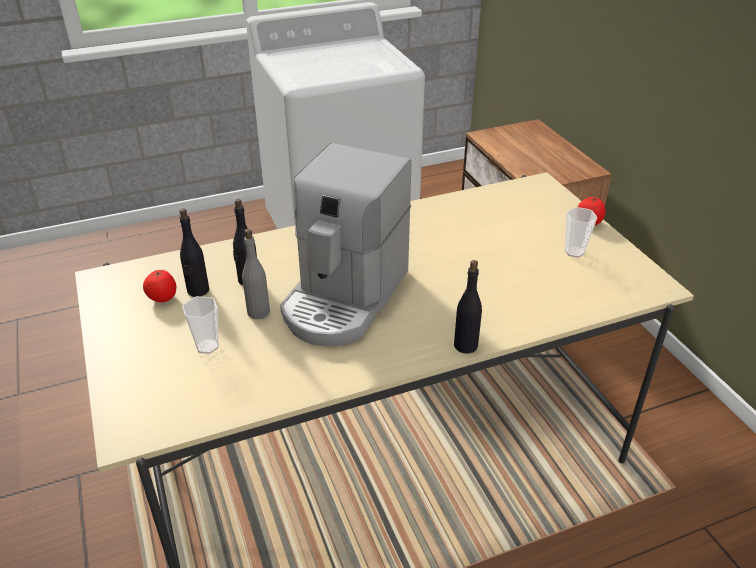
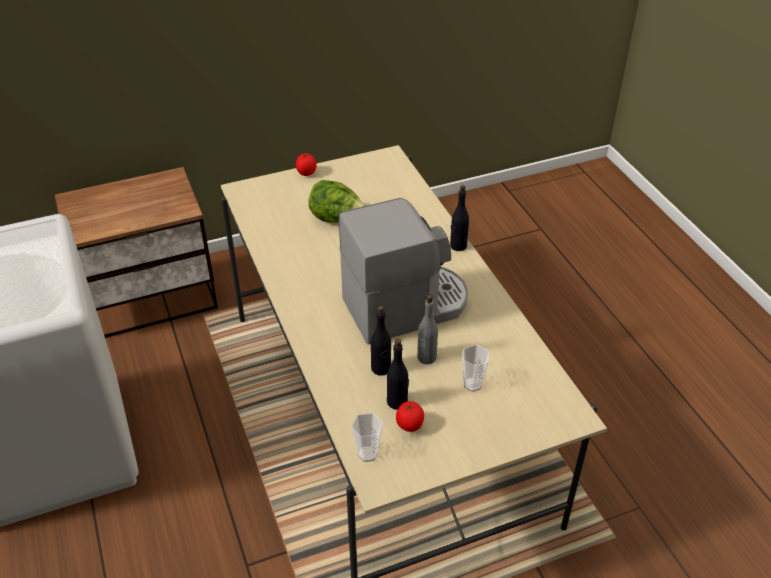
camera: 90 degrees left, 5 degrees up
coffee machine [280,143,411,346] -> coffee machine turned 45 degrees counterclockwise [339,198,468,345]
cup [565,207,597,258] -> cup moved to [351,413,383,462]
none -> lettuce [308,180,365,223]

